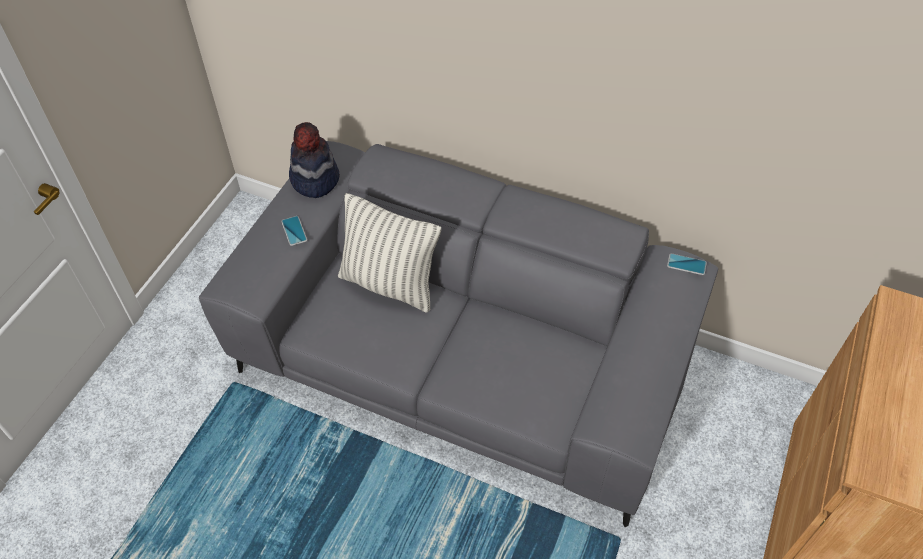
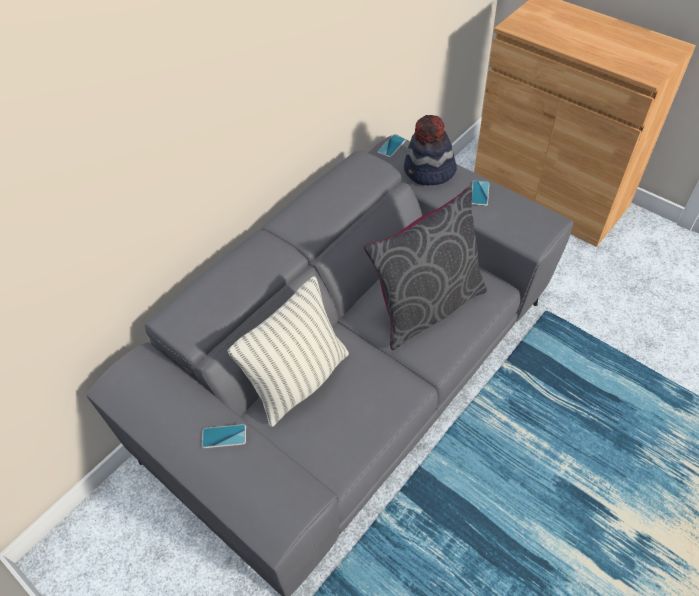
camera: 70 degrees left, 0 degrees up
hat [289,122,340,198] -> hat moved to [404,115,457,185]
none -> grey pillow [363,187,487,350]
none -> phone [472,181,489,206]

